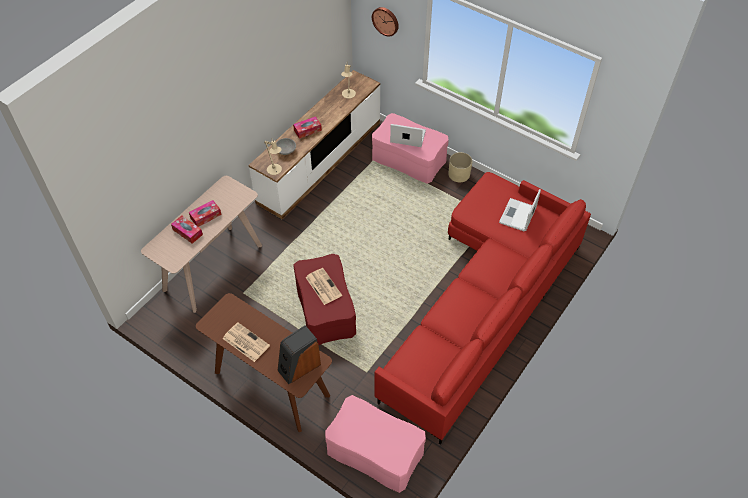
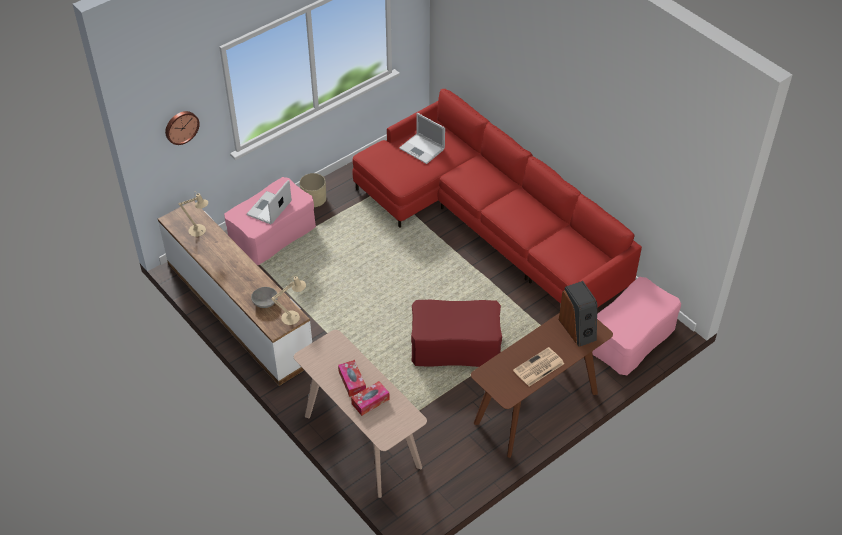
camera: 75 degrees left, 5 degrees down
tissue box [293,116,322,139] -> none
newspaper [306,268,342,305] -> none

